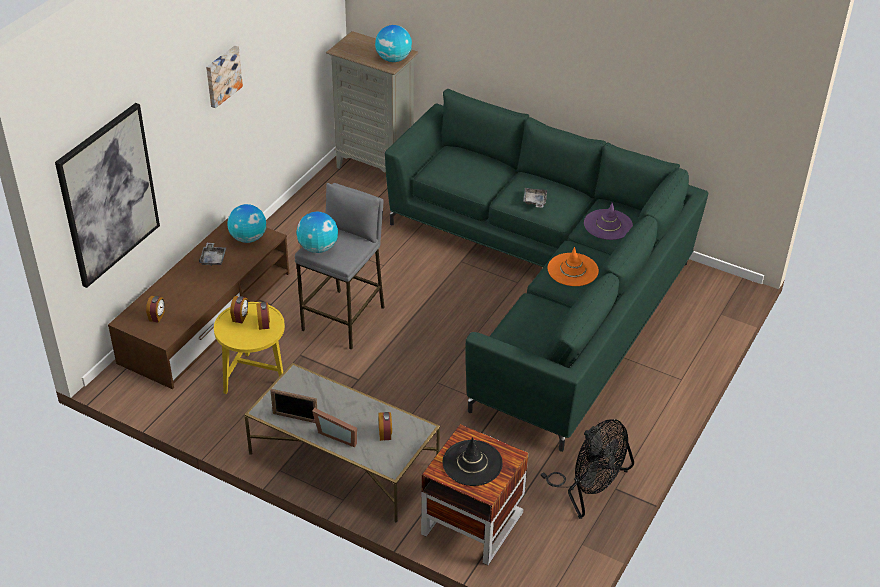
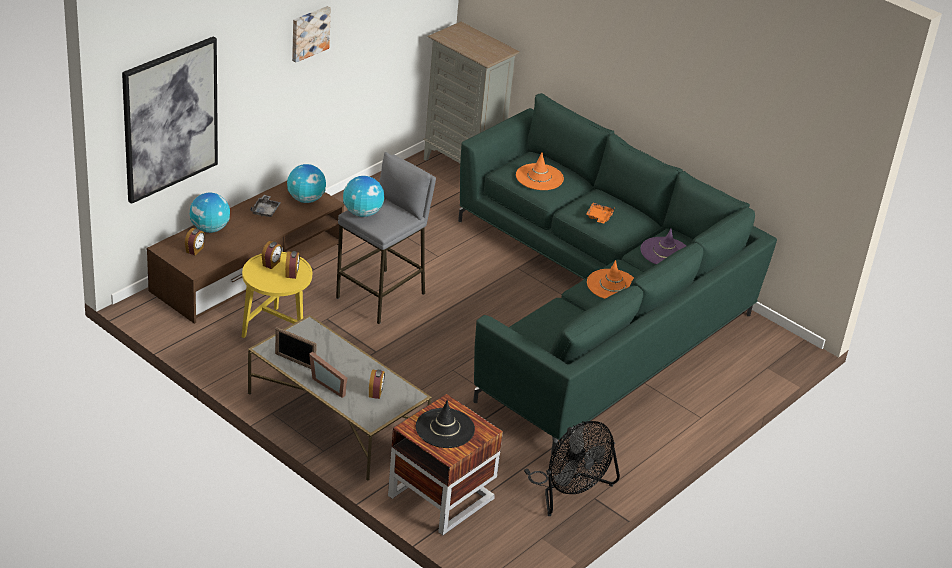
camera: 10 degrees right, 5 degrees down
globe [375,25,412,62] -> globe moved to [190,193,230,233]
grey tray [523,188,547,208] -> orange tray [586,203,615,223]
none -> orange hat [516,153,564,190]

